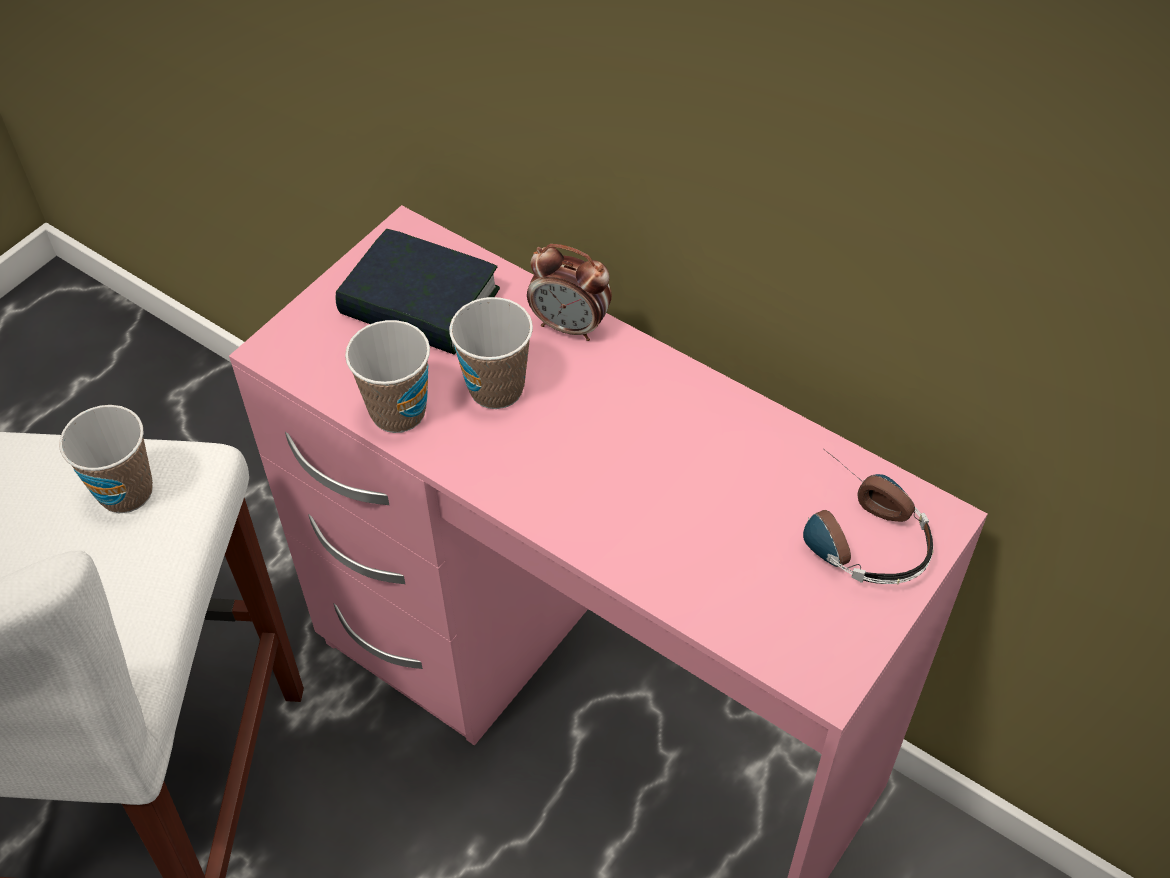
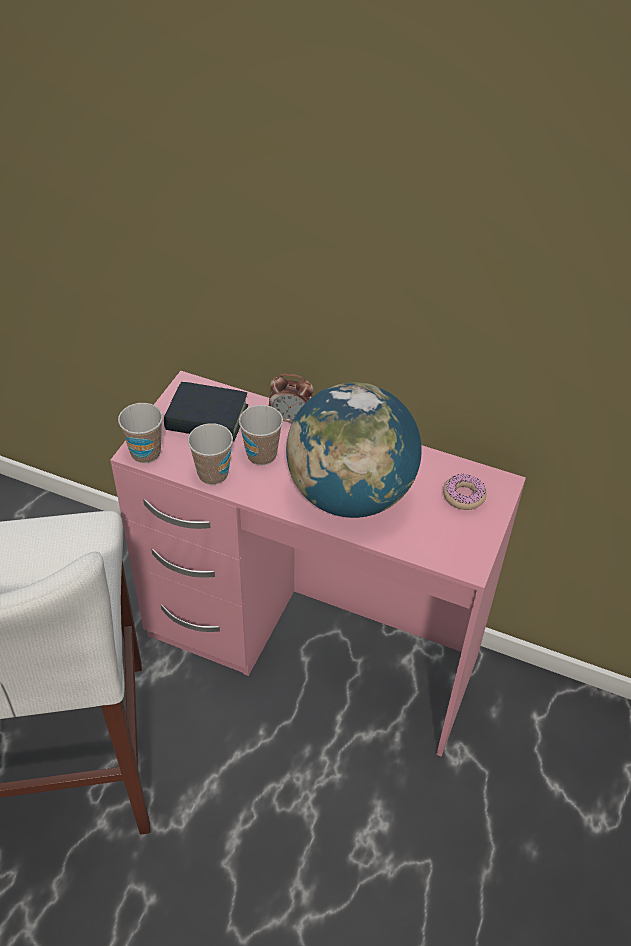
camera: 15 degrees left, 5 degrees down
cup [59,405,153,513] -> cup moved to [118,403,163,463]
headphones [803,449,934,584] -> donut [443,474,486,510]
none -> globe [286,383,422,518]

